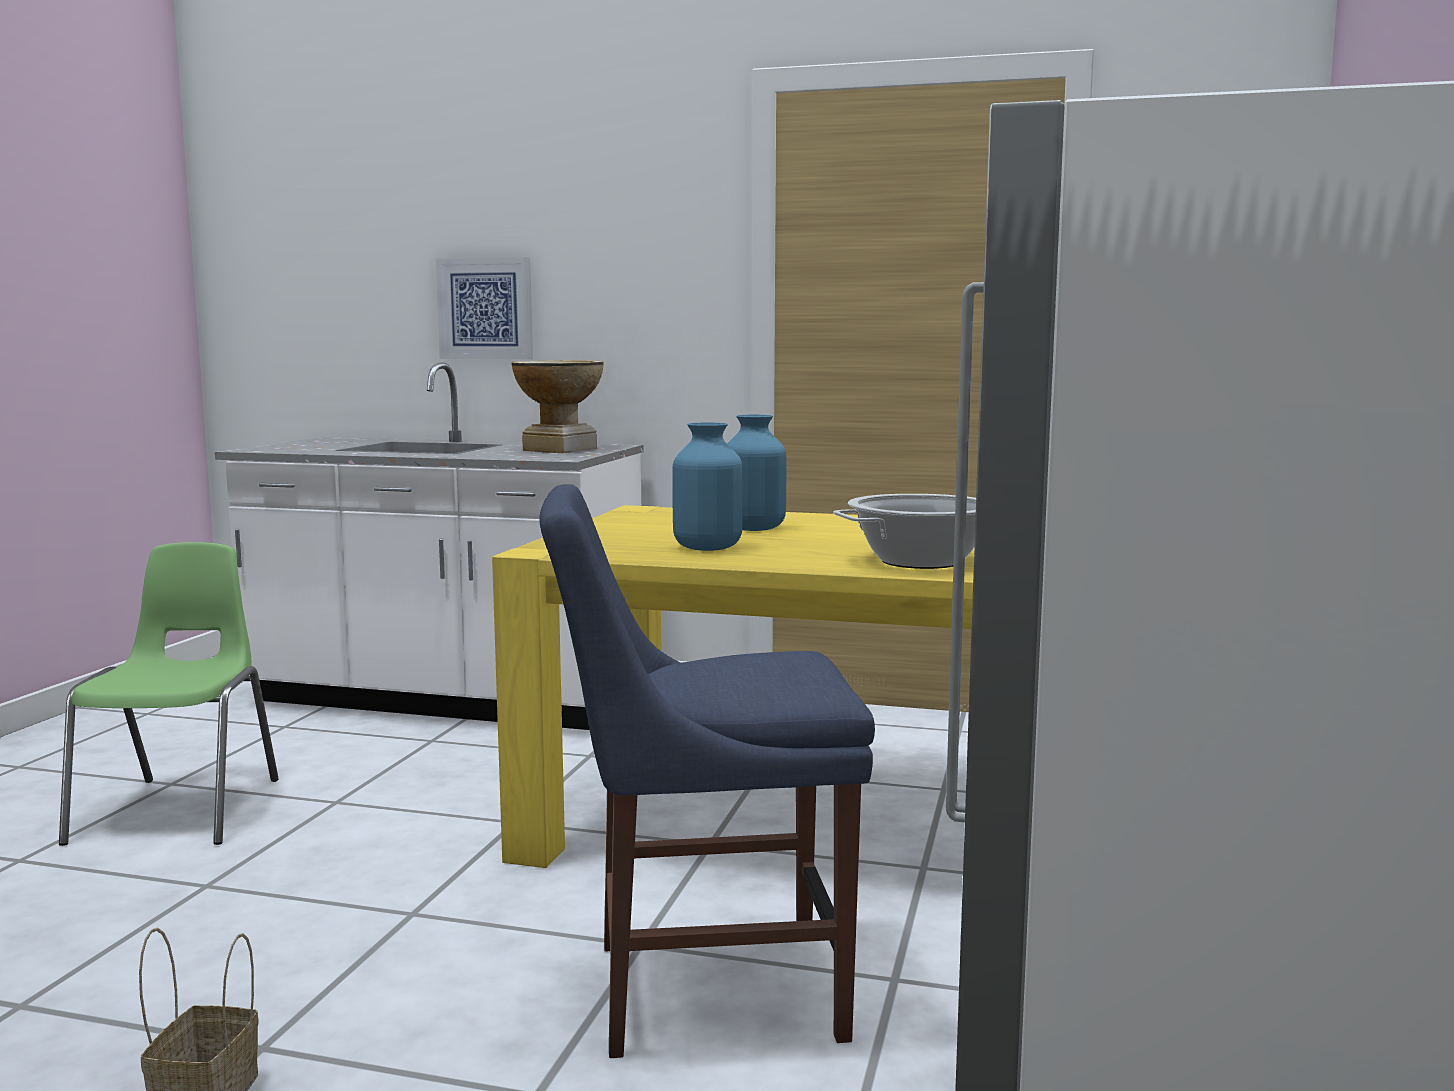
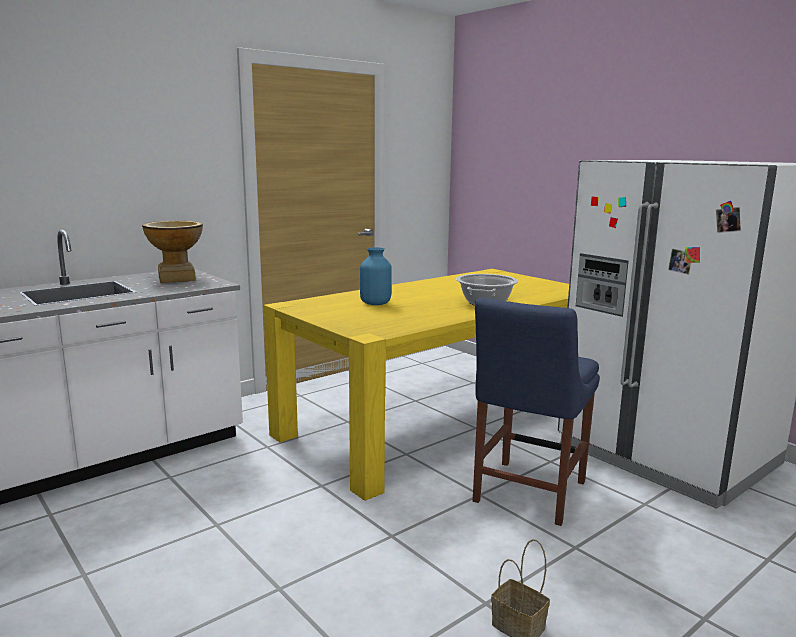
camera: 55 degrees left, 5 degrees up
green chair [59,542,279,846] -> none
picture [436,257,533,359] -> none
blue vase [672,422,743,551] -> none

